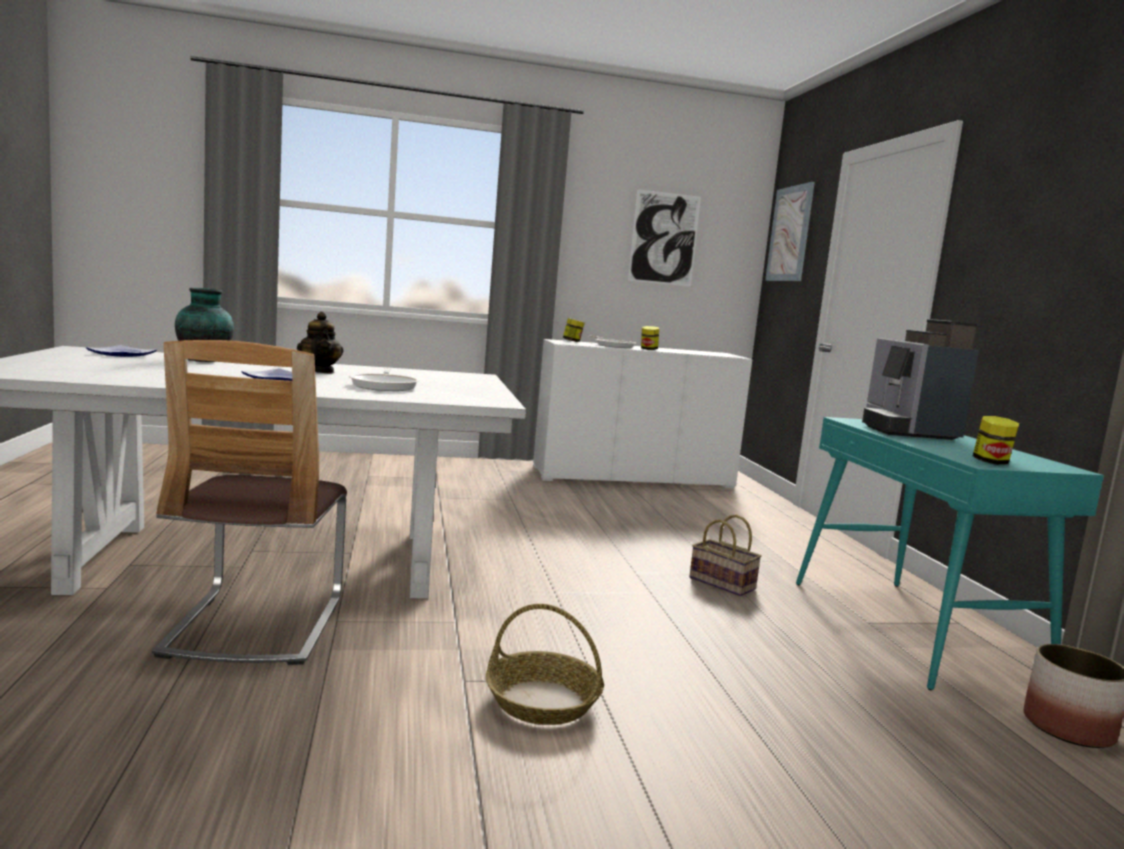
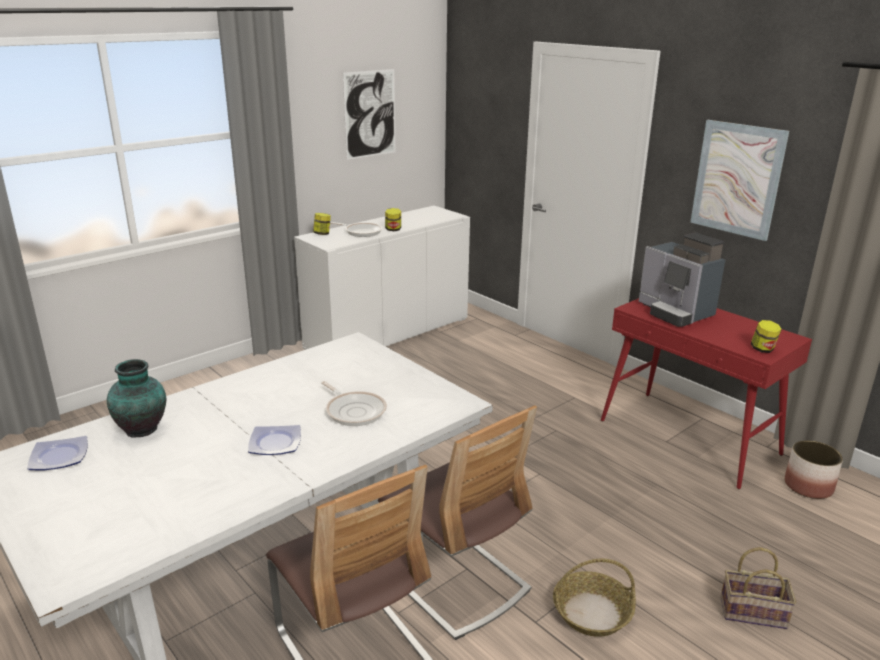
camera: 30 degrees left, 15 degrees up
teapot [297,312,343,373] -> none
basket [689,514,762,596] -> basket moved to [721,547,796,629]
picture [765,182,815,281] -> picture moved to [690,120,789,241]
turquoise console table [796,417,1104,690] -> red console table [601,298,812,489]
none -> chair [378,405,537,640]

